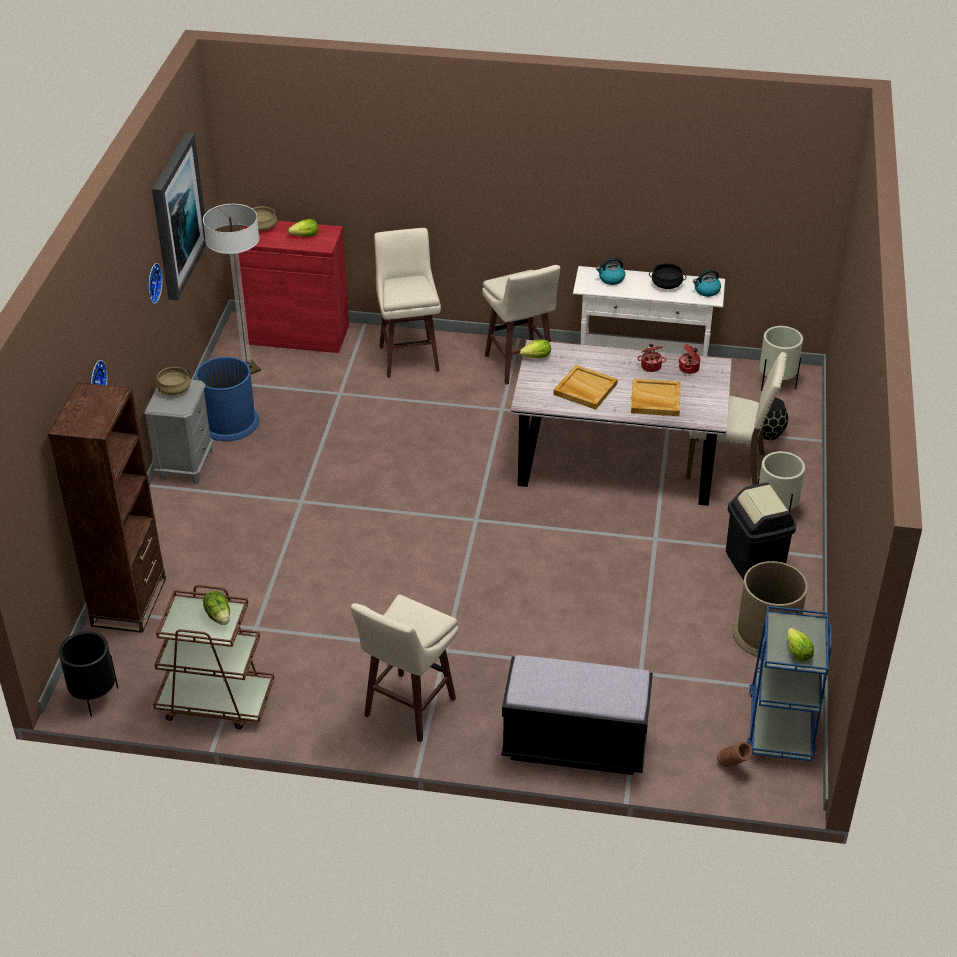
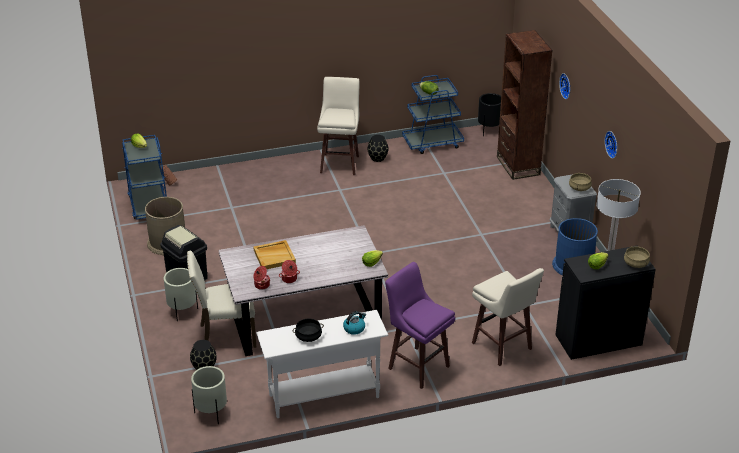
camera: 155 degrees right, 5 degrees down
picture [152,132,206,301] -> none
brown cart [153,585,274,729] -> blue cart [402,75,464,154]
red cabinet [239,221,349,353] -> black cabinet [555,246,656,360]
beige stool [482,265,560,385] -> purple stool [385,262,455,389]
black bench [501,655,653,775] -> none
beige tray [553,365,618,410] -> none
kettle [693,269,721,297] -> none
none -> black vase [368,135,388,162]

